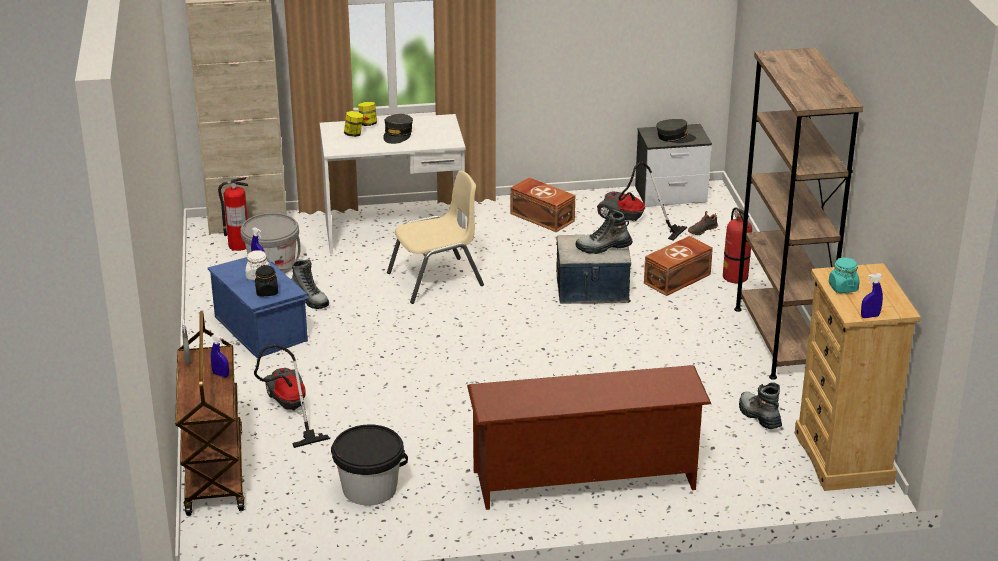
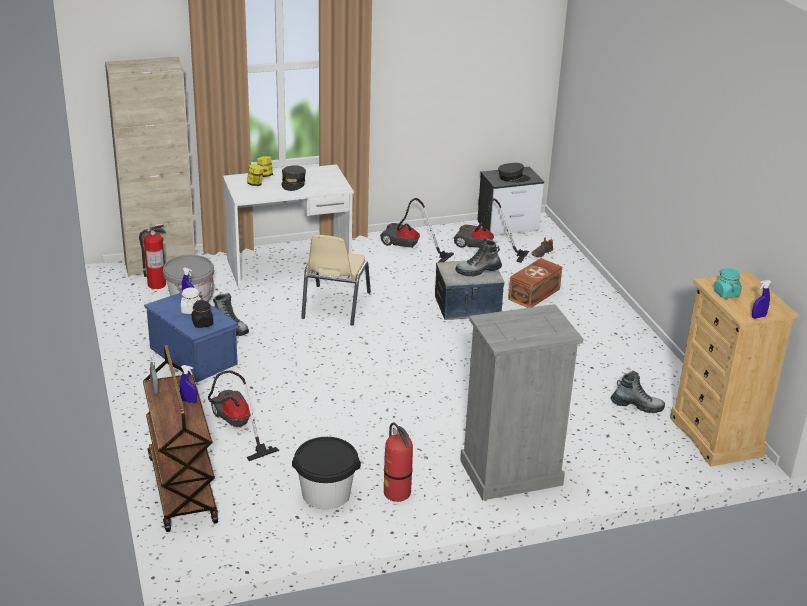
camera: 10 degrees left, 0 degrees up
beige chair [387,170,484,304] -> beige chair turned 135 degrees clockwise [301,235,371,325]
brown shoe rack [467,365,711,510] -> grey dresser [460,304,583,500]
brown storage box [510,177,575,232] -> vacuum cleaner [380,198,454,263]
fire extinguisher [723,207,752,283] -> fire extinguisher moved to [384,423,413,502]
brown bookcase [734,48,863,380] -> none
boot [739,382,782,429] -> boot turned 135 degrees clockwise [611,371,665,413]

